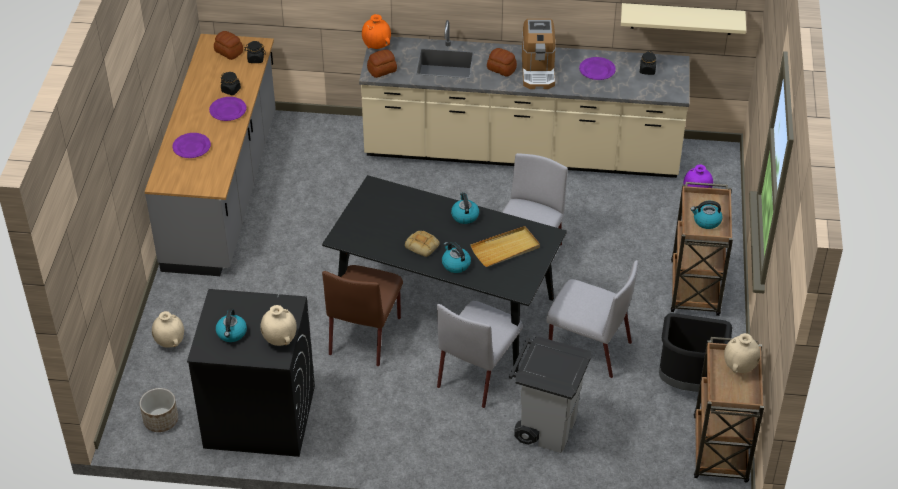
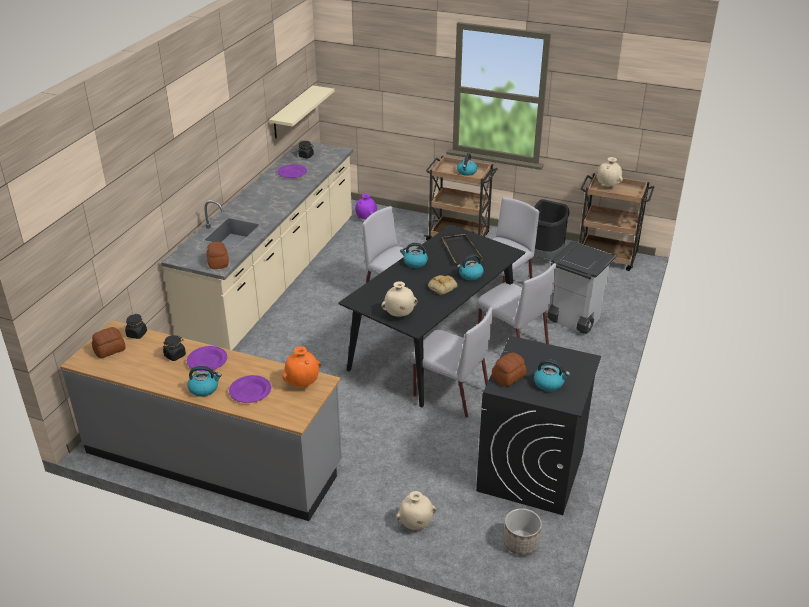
camera: 75 degrees left, 10 degrees down
beige vase [261,305,297,346] -> beige vase moved to [382,281,417,317]
brown chair [322,265,403,366] -> grey chair [410,307,493,418]
orange vase [362,14,391,49] -> orange vase moved to [282,346,321,387]
beige tray [470,226,540,267] -> black tray [443,234,483,264]
bread [487,48,517,77] -> bread moved to [492,353,527,386]
coffee machine [522,19,556,89] -> none
none -> kettle [188,366,222,397]

